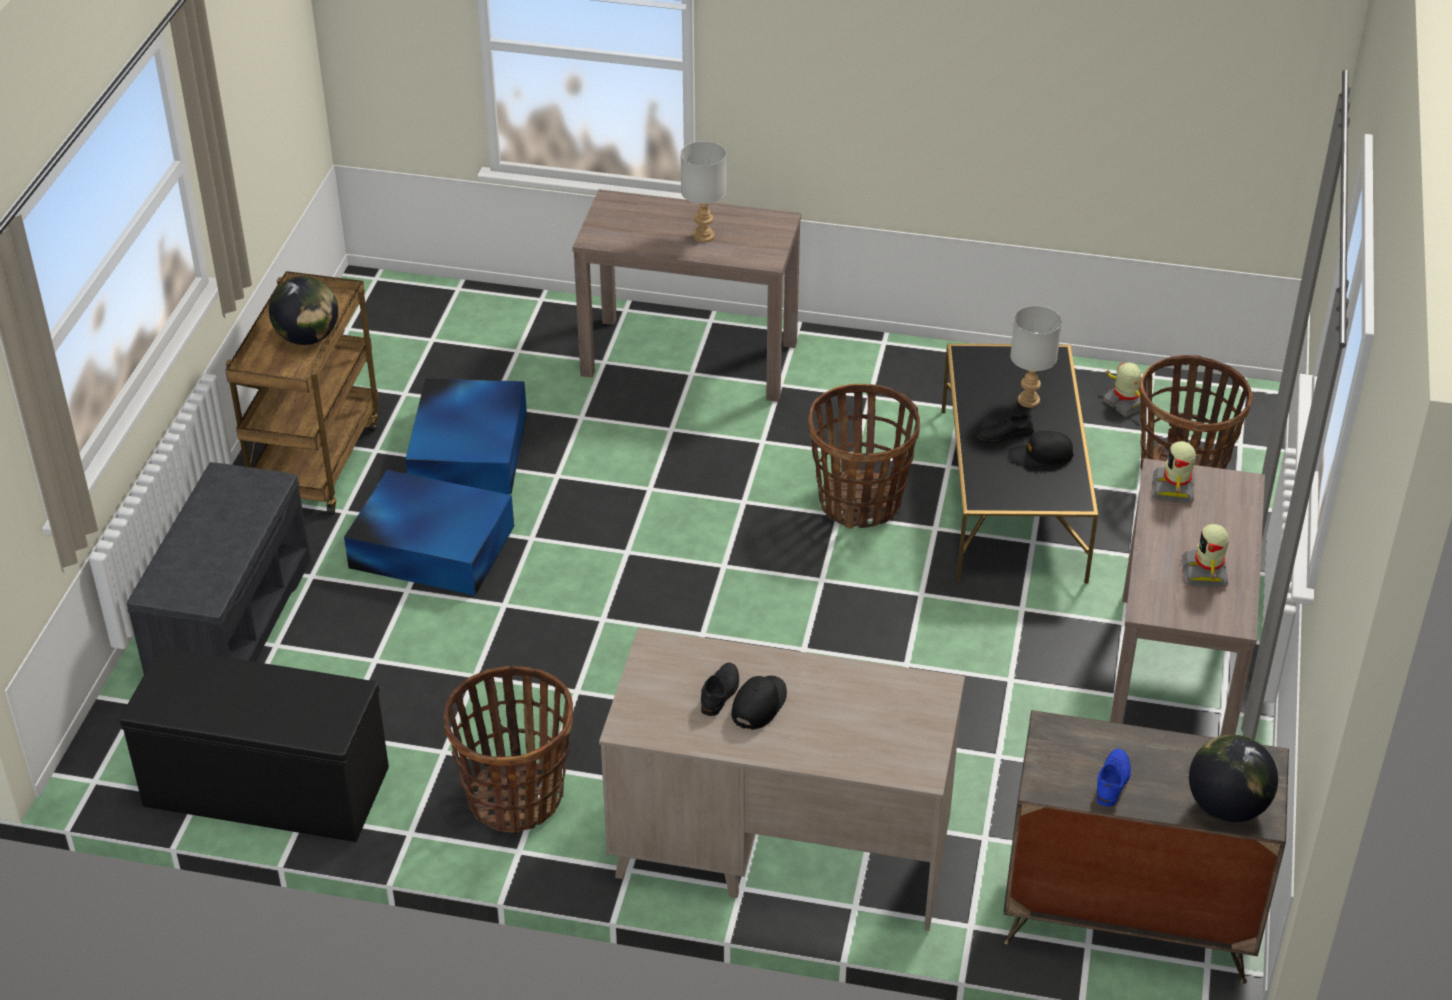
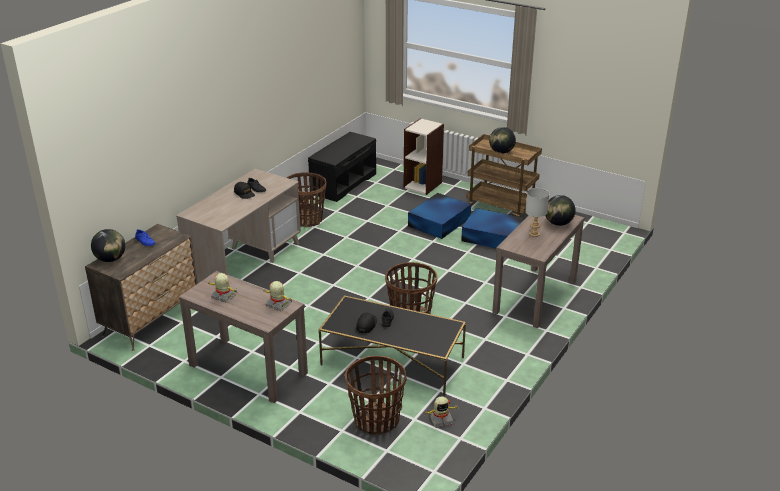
camera: 110 degrees right, 10 degrees down
grey bench [127,462,311,674] -> bookcase [404,118,444,195]
grey table lamp [1010,306,1062,408] -> none
none -> globe [546,195,576,226]

